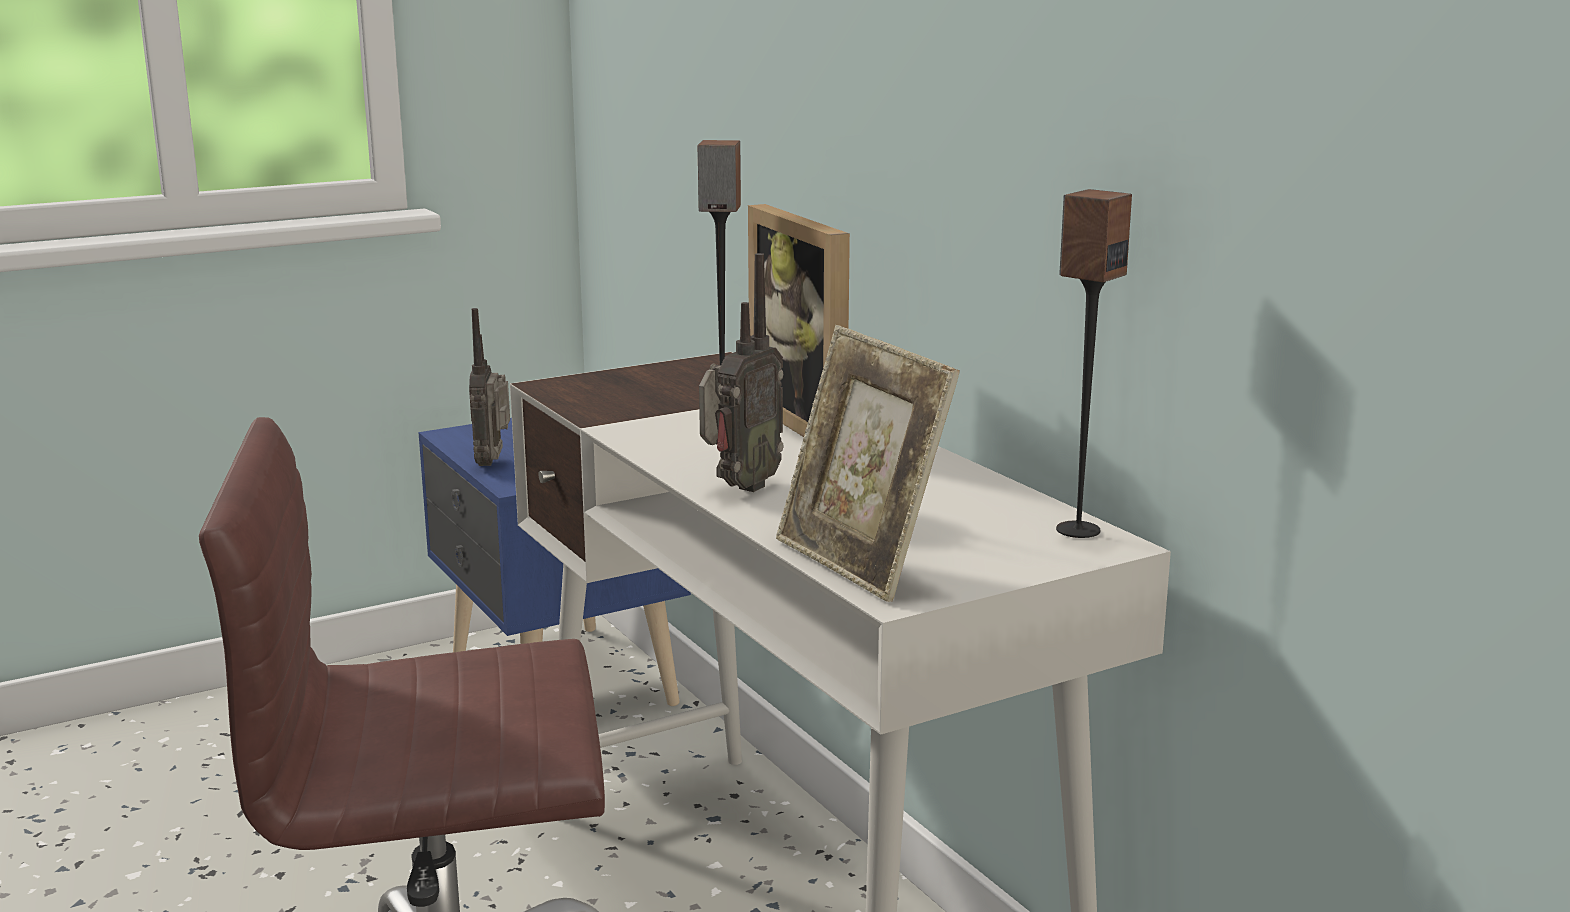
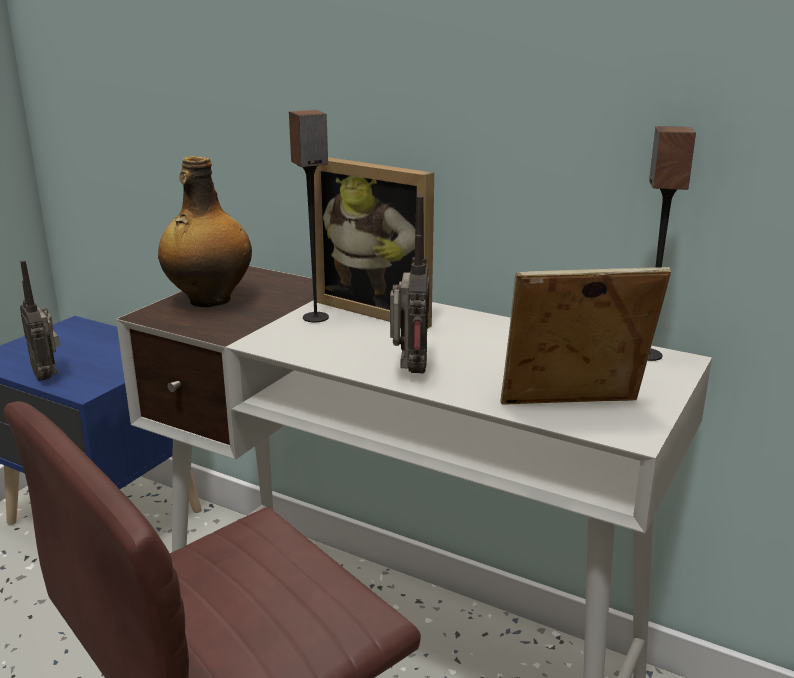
camera: 30 degrees left, 5 degrees up
picture frame [776,325,960,602] -> picture frame turned 150 degrees clockwise [500,267,671,405]
none -> bottle [158,156,252,307]

